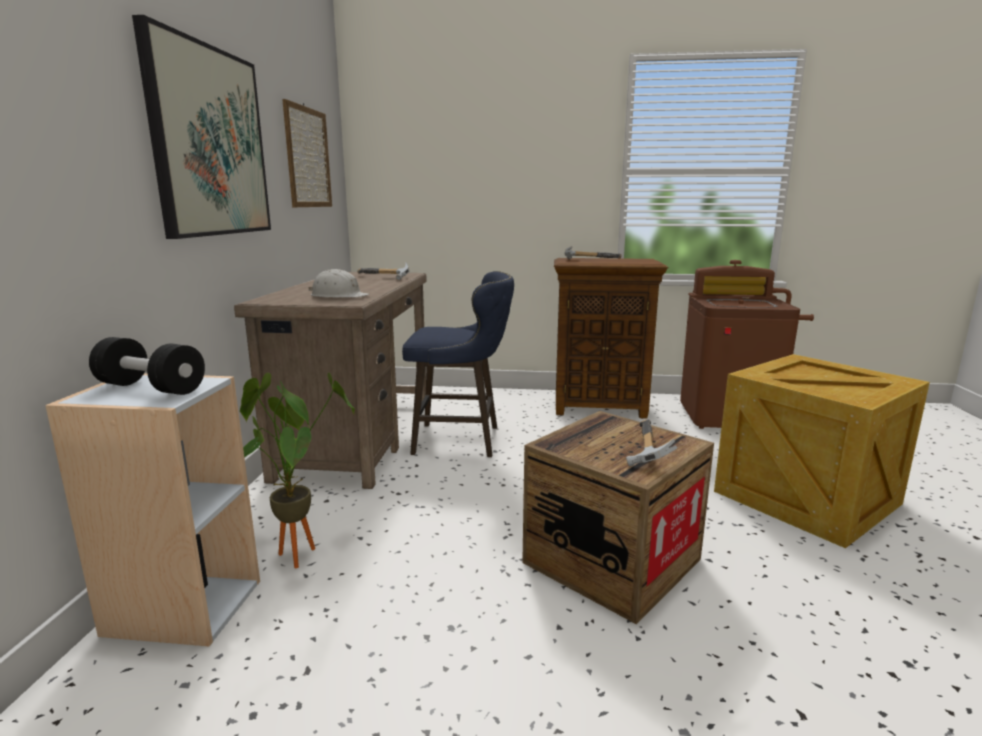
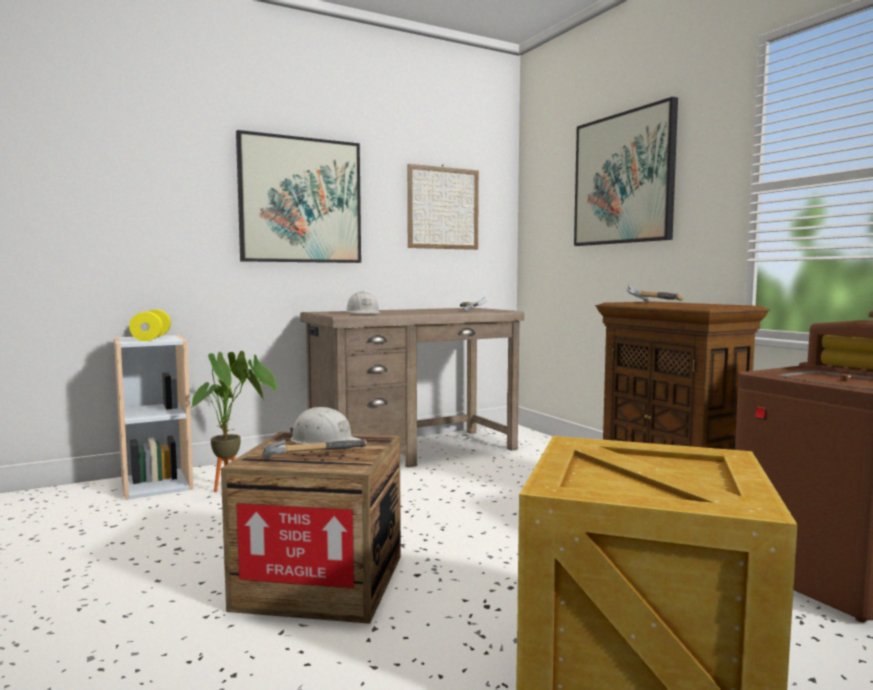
camera: 55 degrees right, 10 degrees down
black dumbbell [89,337,205,395] -> yellow dumbbell [129,309,171,341]
blue stool [402,271,514,457] -> none
none -> white hard hat [290,407,362,444]
none -> picture [574,97,678,246]

